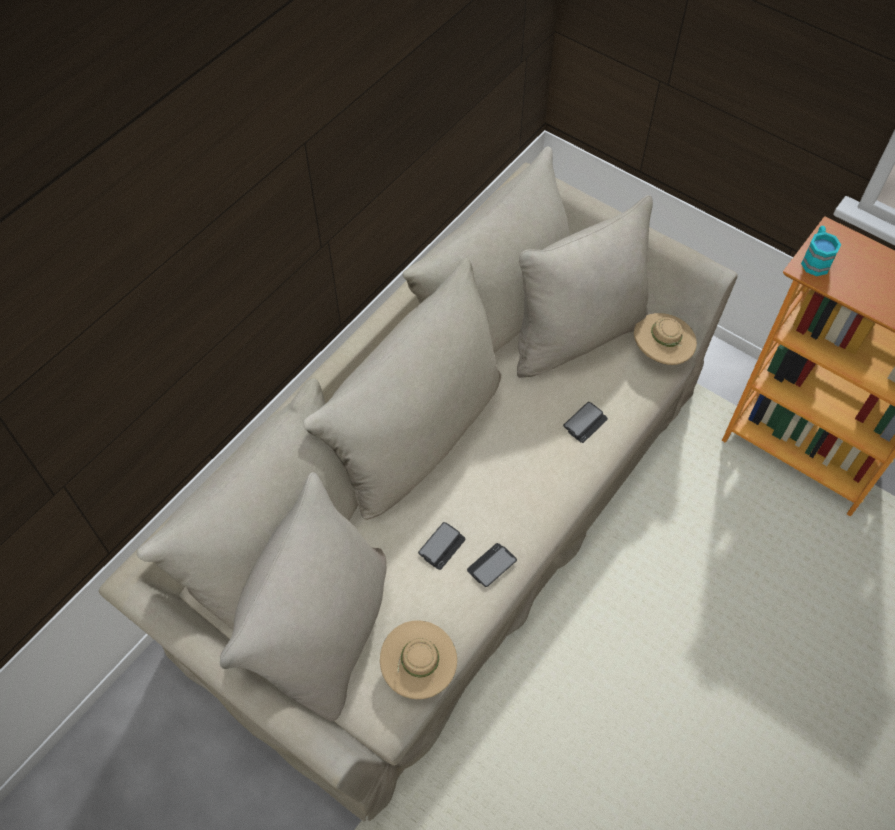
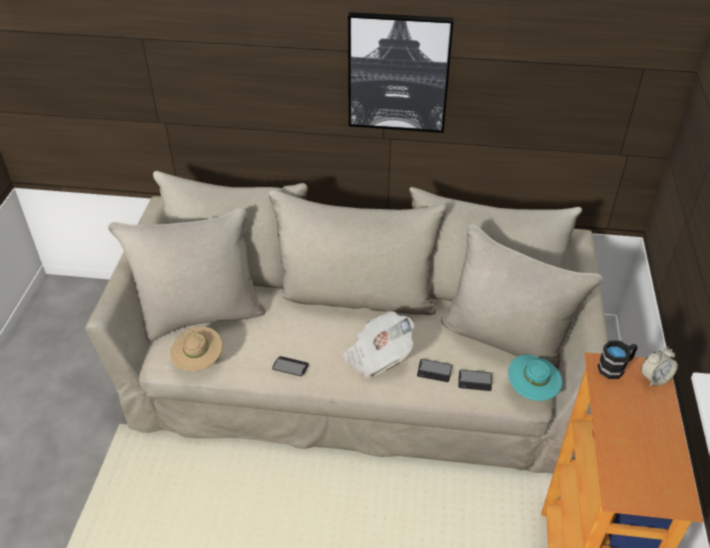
camera: 60 degrees right, 15 degrees down
phone [418,522,466,570] -> phone moved to [458,370,492,391]
beige hat [634,313,697,365] -> turquoise hat [508,354,562,401]
turquoise mug [801,226,841,276] -> black mug [597,340,638,379]
none -> newspaper [343,311,415,378]
none -> picture [348,12,454,133]
none -> alarm clock [641,347,678,386]

